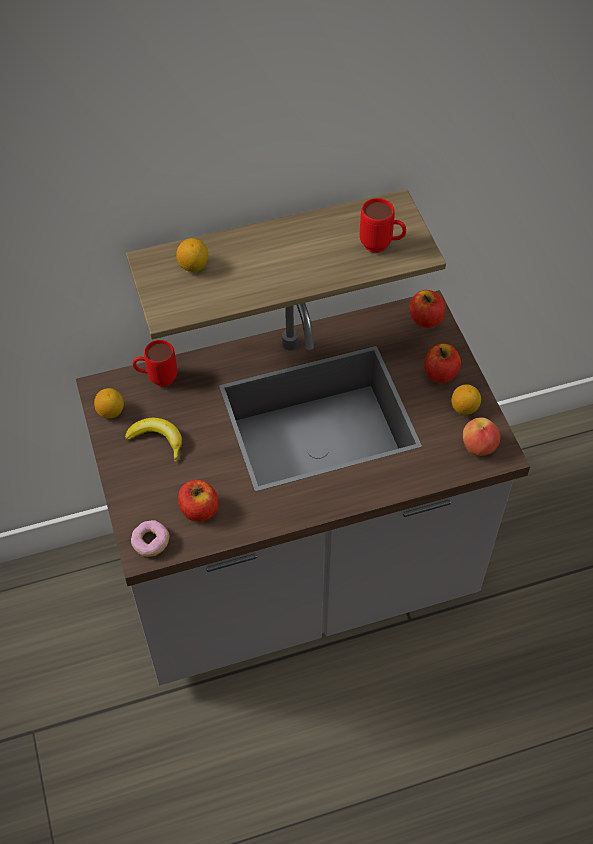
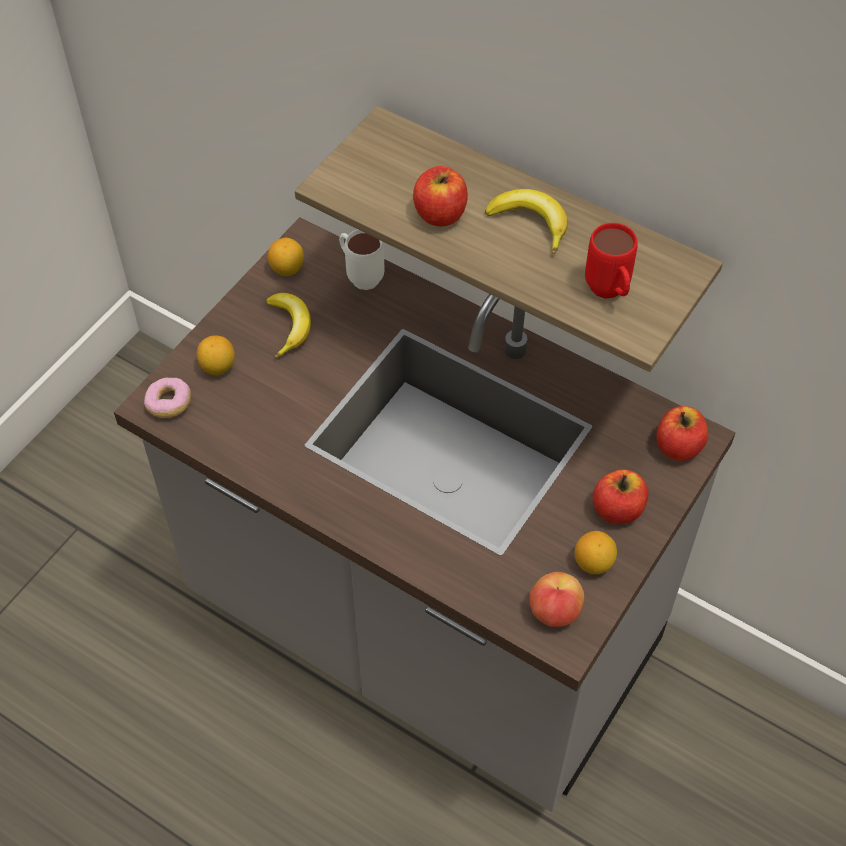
camera: 50 degrees right, 0 degrees up
red mug [133,340,177,387] -> white mug [339,229,384,290]
lemon [176,238,208,272] -> lemon moved to [197,335,235,375]
apple [178,480,219,522] -> apple moved to [413,166,468,226]
none -> banana [485,189,568,254]

